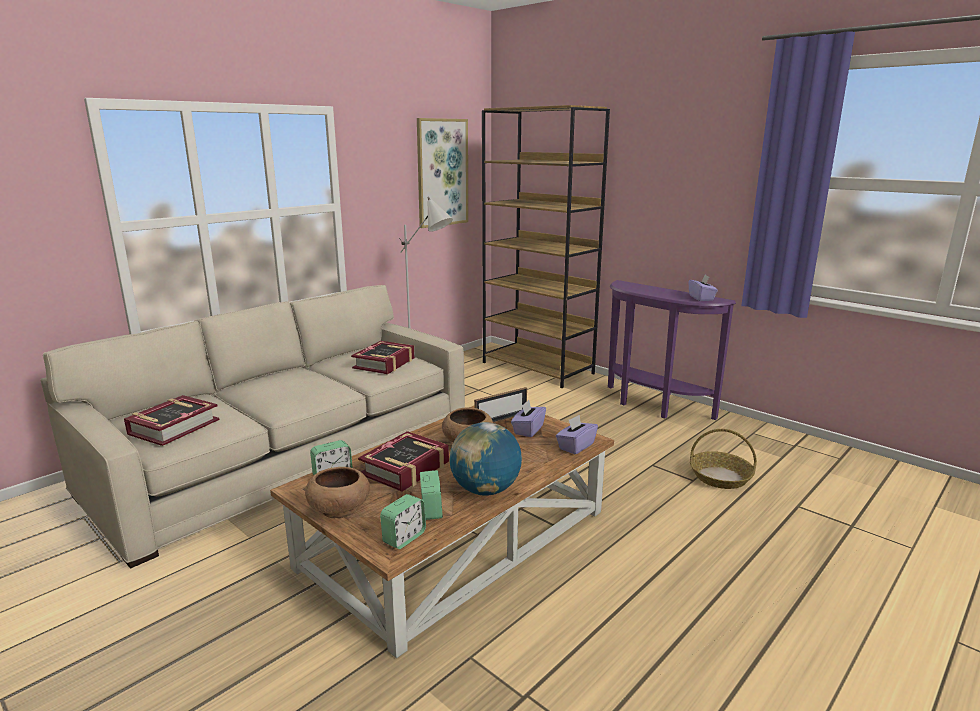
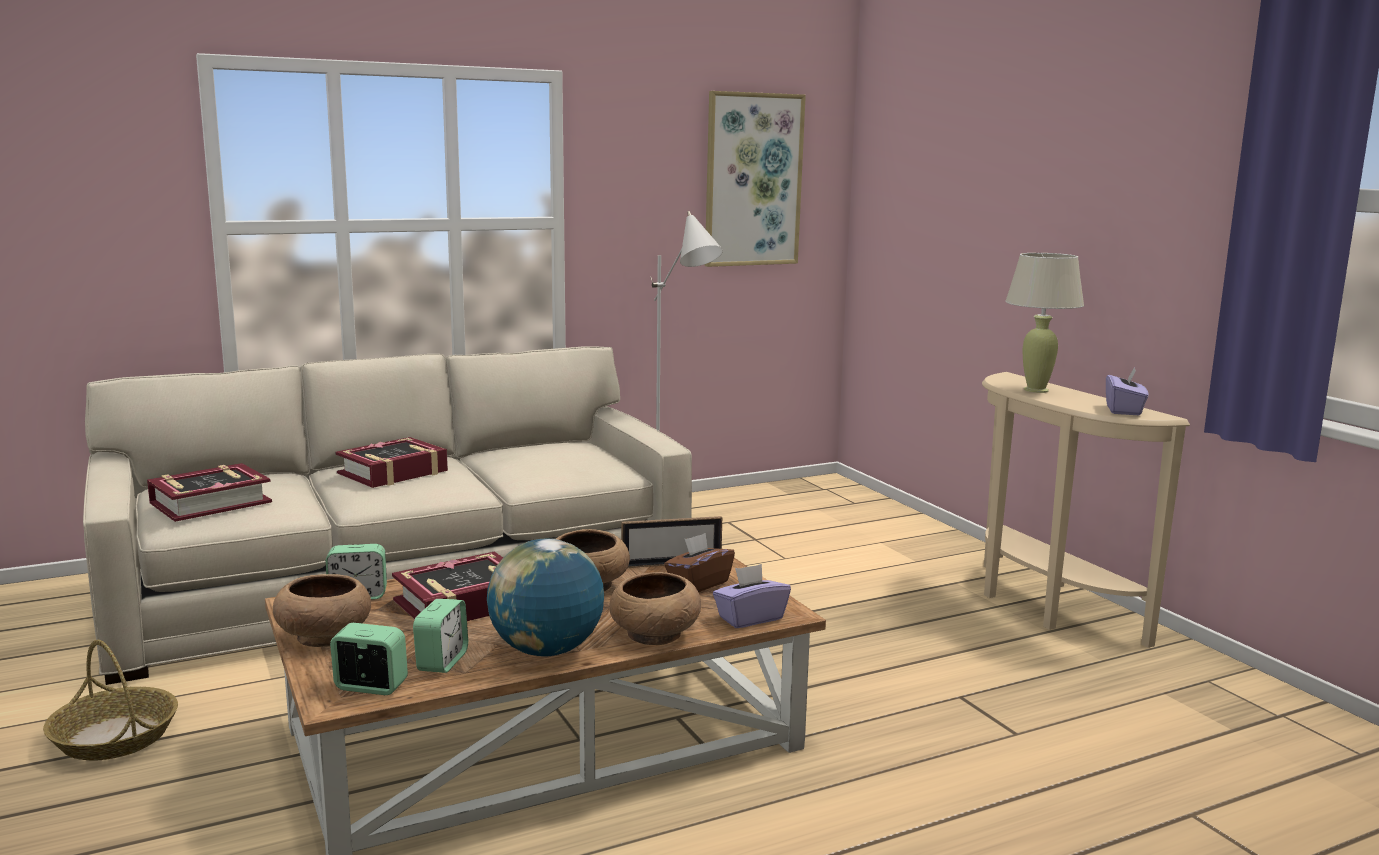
camera: 20 degrees right, 5 degrees down
book [351,341,415,374] -> book moved to [335,437,448,488]
alarm clock [380,494,426,549] -> alarm clock turned 135 degrees counterclockwise [330,623,408,695]
brown bookcase [482,105,610,388] -> none
purple tissue box [511,400,546,437] -> brown tissue box [664,533,735,592]
purple console table [608,280,736,420] -> beige console table [982,372,1190,648]
basket [690,429,757,489] -> basket moved to [43,640,178,761]
none -> brown bowl [609,572,701,645]
none -> beige table lamp [1006,253,1084,393]

